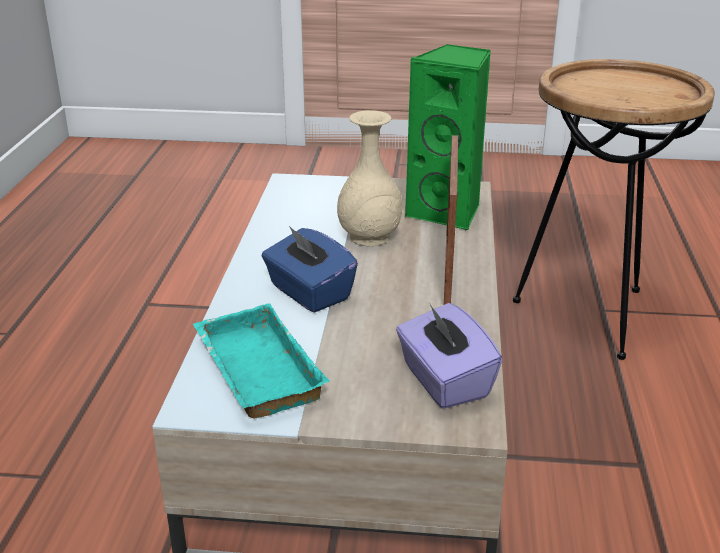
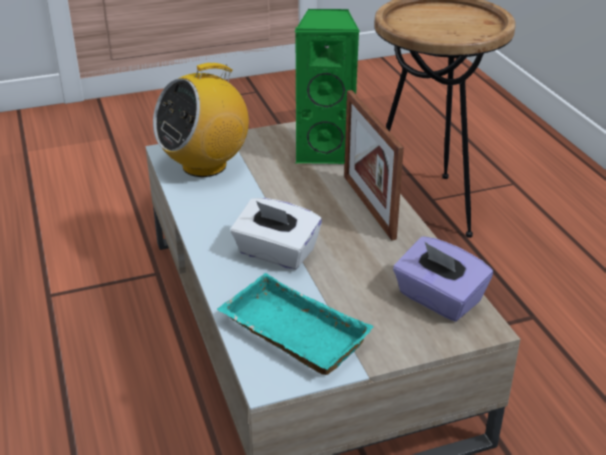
camera: 25 degrees left, 5 degrees up
blue tissue box [262,226,358,313] -> white tissue box [231,198,322,270]
beige vase [337,110,402,246] -> none
none -> radio [153,63,249,177]

